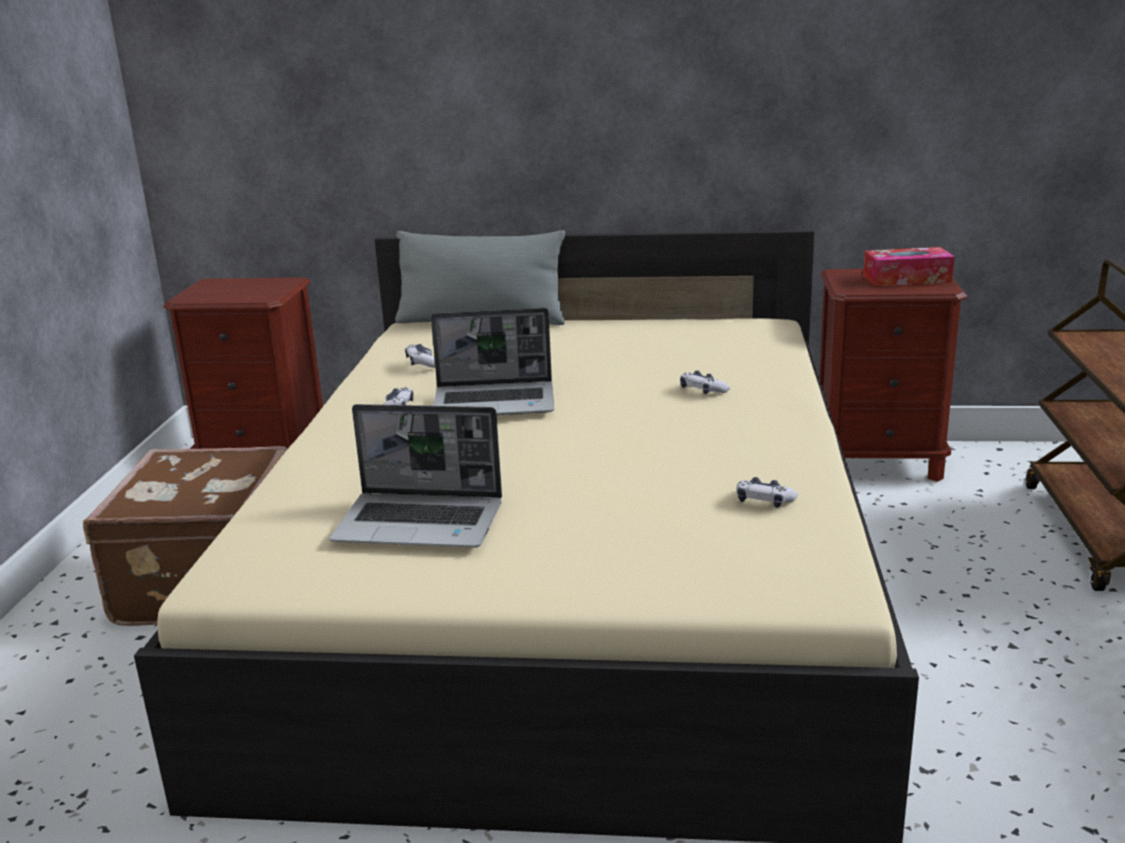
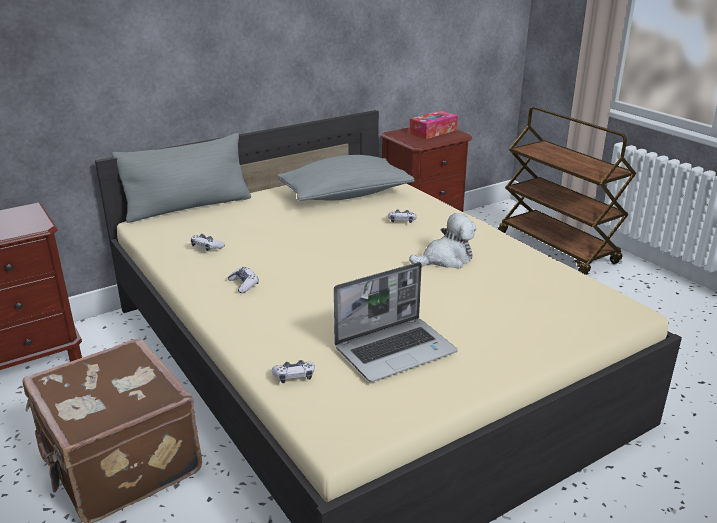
camera: 40 degrees left, 5 degrees up
laptop [431,308,554,415] -> none
game controller [736,477,798,508] -> game controller moved to [272,360,315,383]
none -> grey pillow [277,155,414,201]
none -> plush toy [409,213,476,269]

